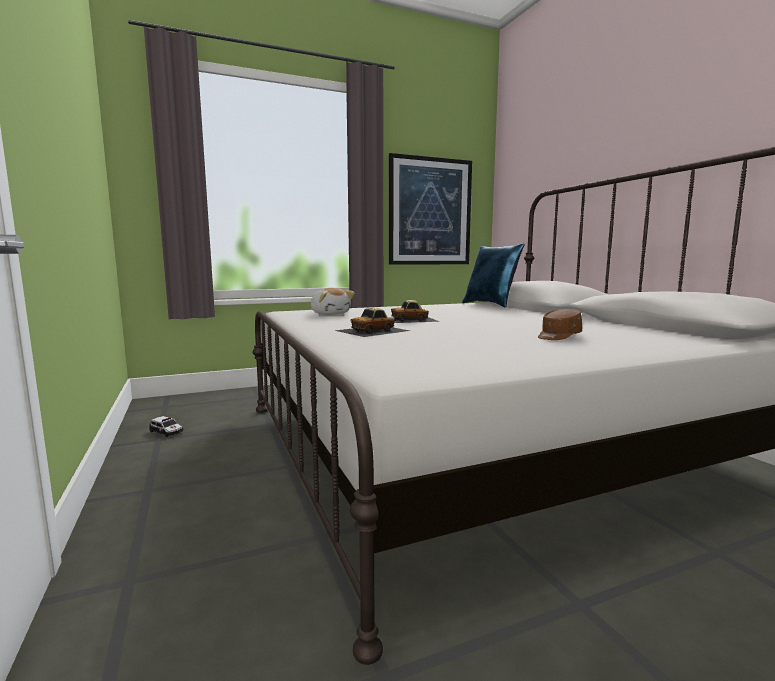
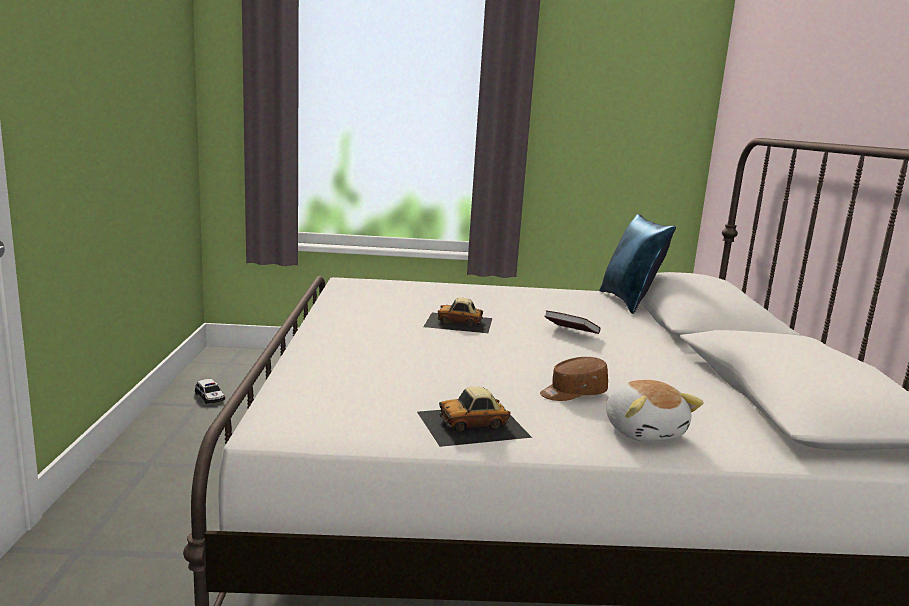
camera: 20 degrees right, 5 degrees up
plush toy [311,288,355,315] -> plush toy moved to [606,380,704,442]
toy car [335,307,410,337] -> toy car moved to [417,387,532,447]
picture [389,153,472,265] -> none
none -> book [544,311,601,334]

